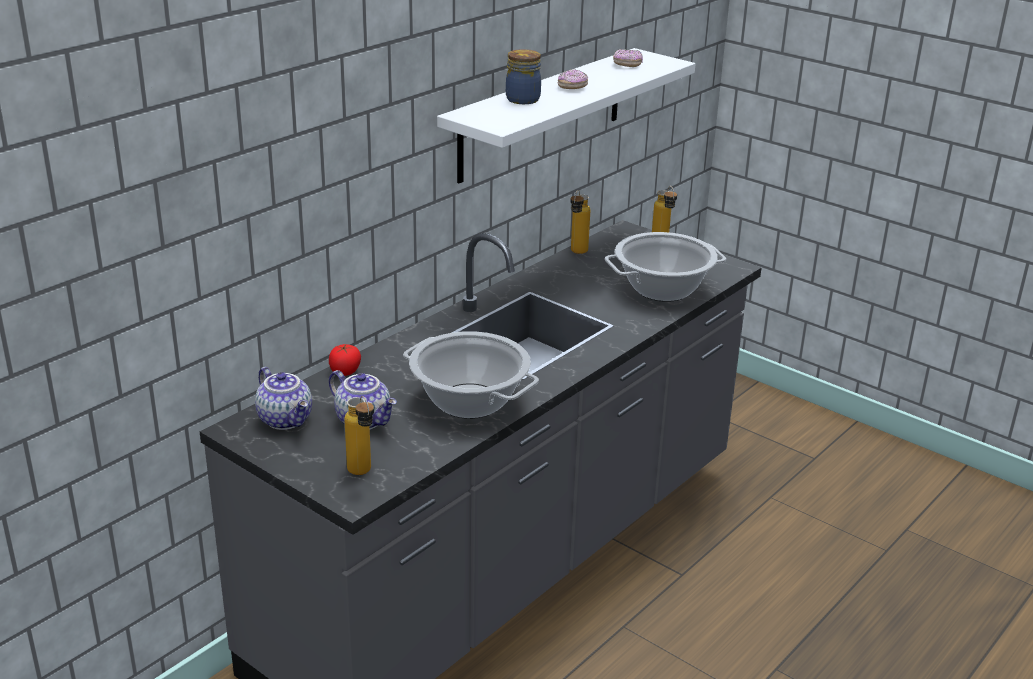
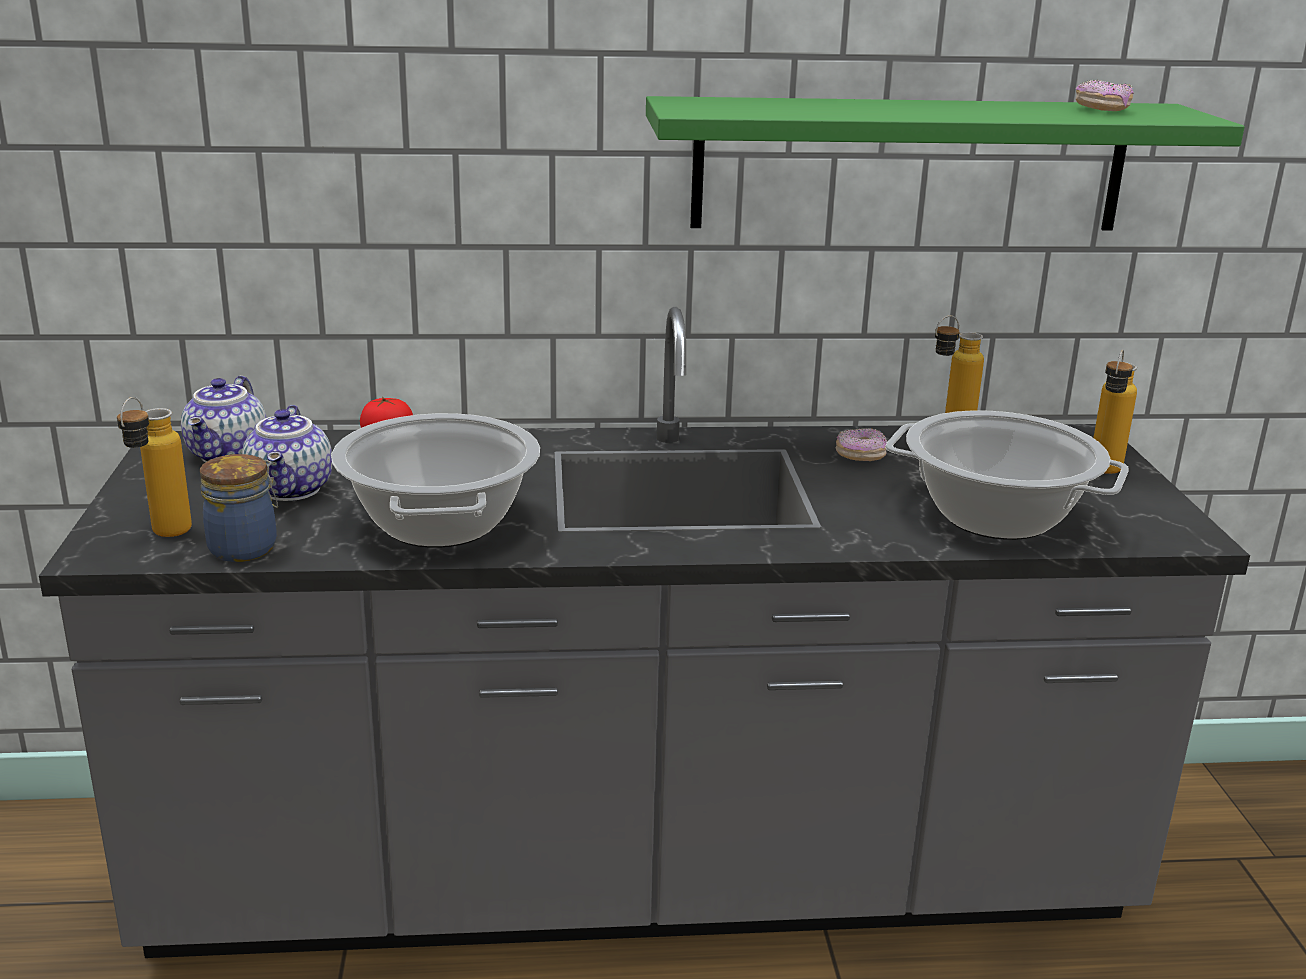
camera: 45 degrees right, 5 degrees down
white shelf [437,48,695,183] -> green shelf [646,96,1245,231]
jar [506,49,541,104] -> jar moved to [200,454,278,562]
donut [558,69,588,89] -> donut moved to [836,428,887,461]

